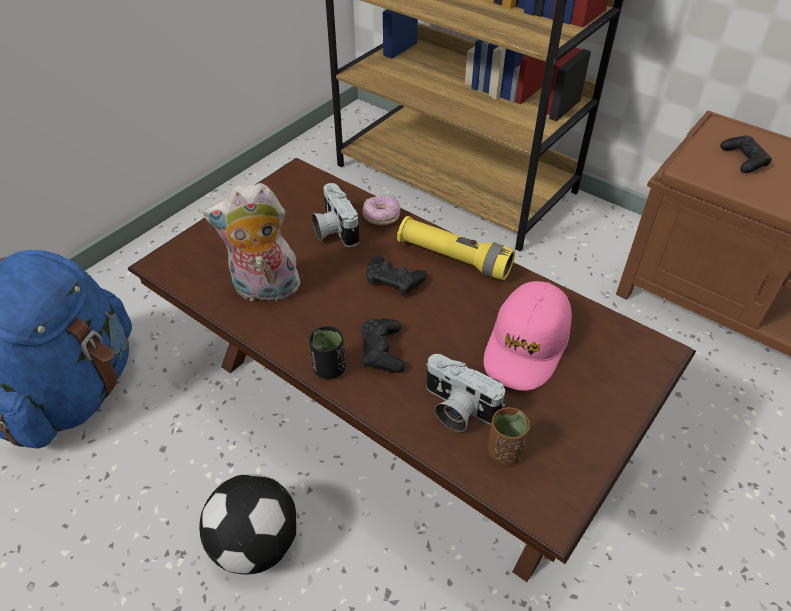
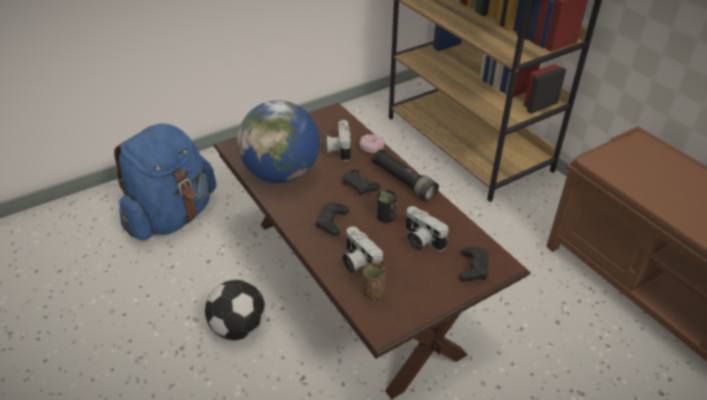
camera: 20 degrees right, 5 degrees down
plush toy [203,183,300,301] -> globe [237,100,320,183]
black cup [309,326,346,379] -> black cup moved to [377,190,397,223]
yellow flashlight [397,216,515,280] -> black flashlight [372,149,439,201]
pink cap [484,281,572,391] -> camera [406,206,449,252]
black game controller [720,135,772,173] -> black game controller moved to [459,247,489,281]

